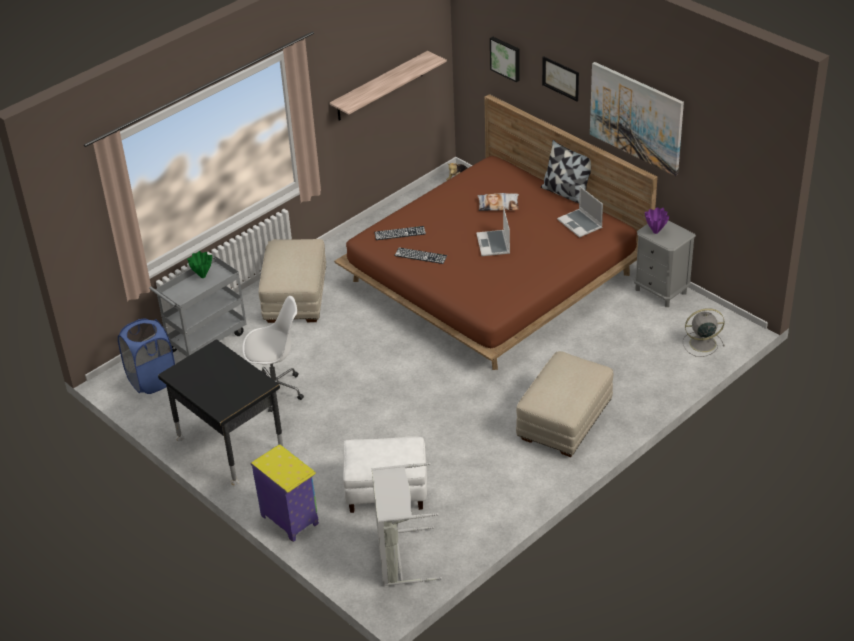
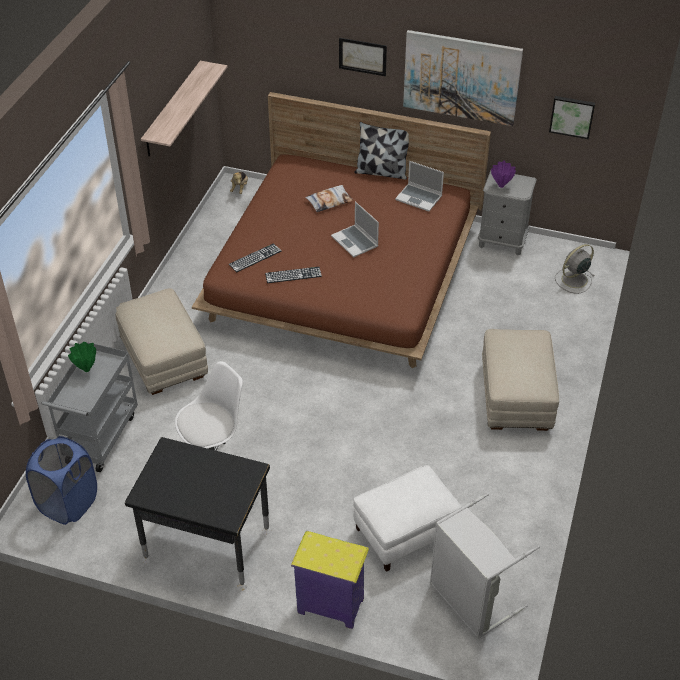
camera: 30 degrees left, 5 degrees up
picture [490,37,520,83] -> picture moved to [549,96,595,139]

